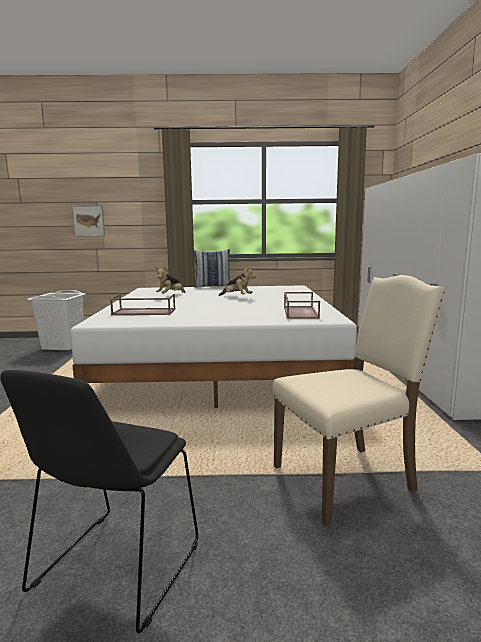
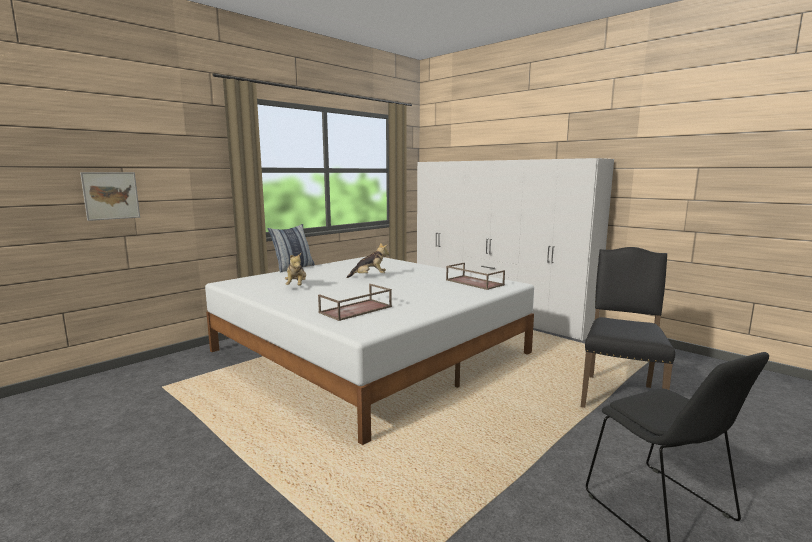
camera: 45 degrees left, 0 degrees up
white laundry basket [27,290,86,350] -> none
beige chair [273,275,446,526] -> black chair [581,247,675,408]

